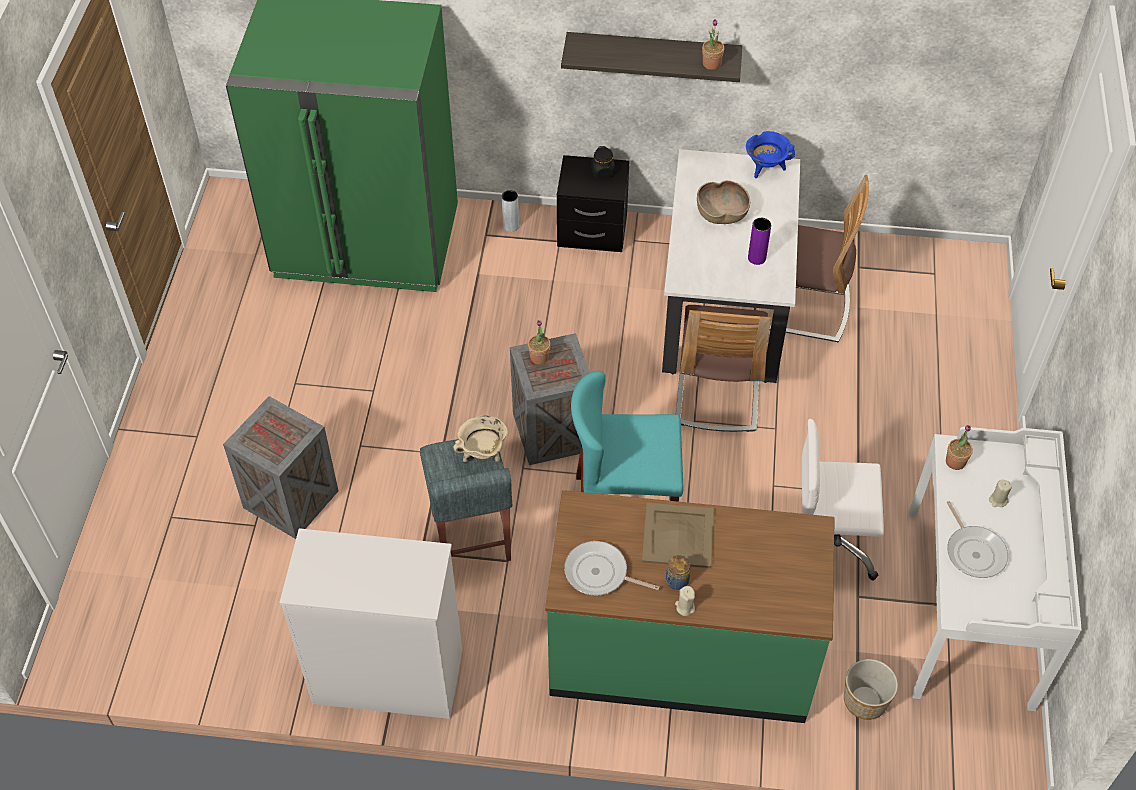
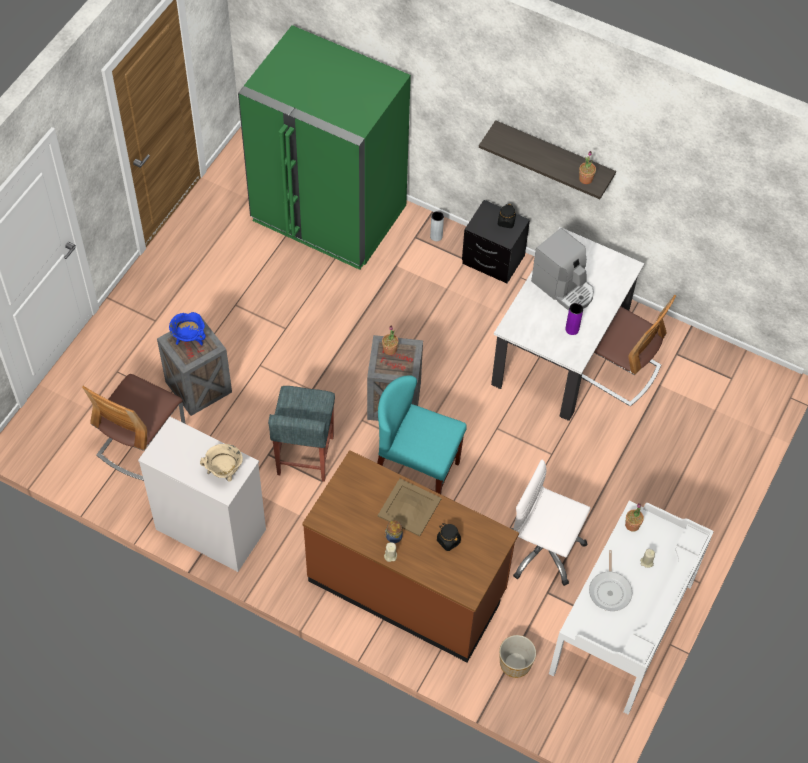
camera: 20 degrees right, 5 degrees up
beige cooking pot [454,415,508,464] -> beige cooking pot moved to [200,444,243,482]
green counter [545,490,835,723] -> brown counter [302,450,519,662]
frying pan [564,541,659,596] -> none
chair [676,305,771,432] -> chair moved to [82,374,186,481]
brown bowl [697,180,750,224] -> coffee machine [531,228,594,310]
blue cooking pot [746,131,795,178] -> blue cooking pot moved to [169,312,206,346]
none -> black jar [437,523,461,551]

